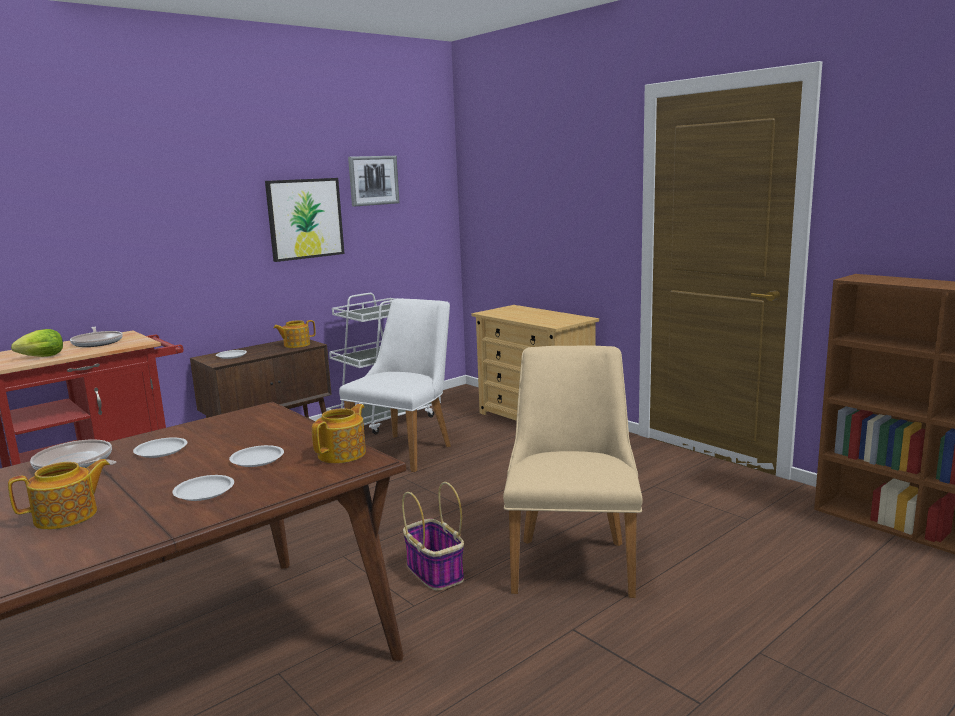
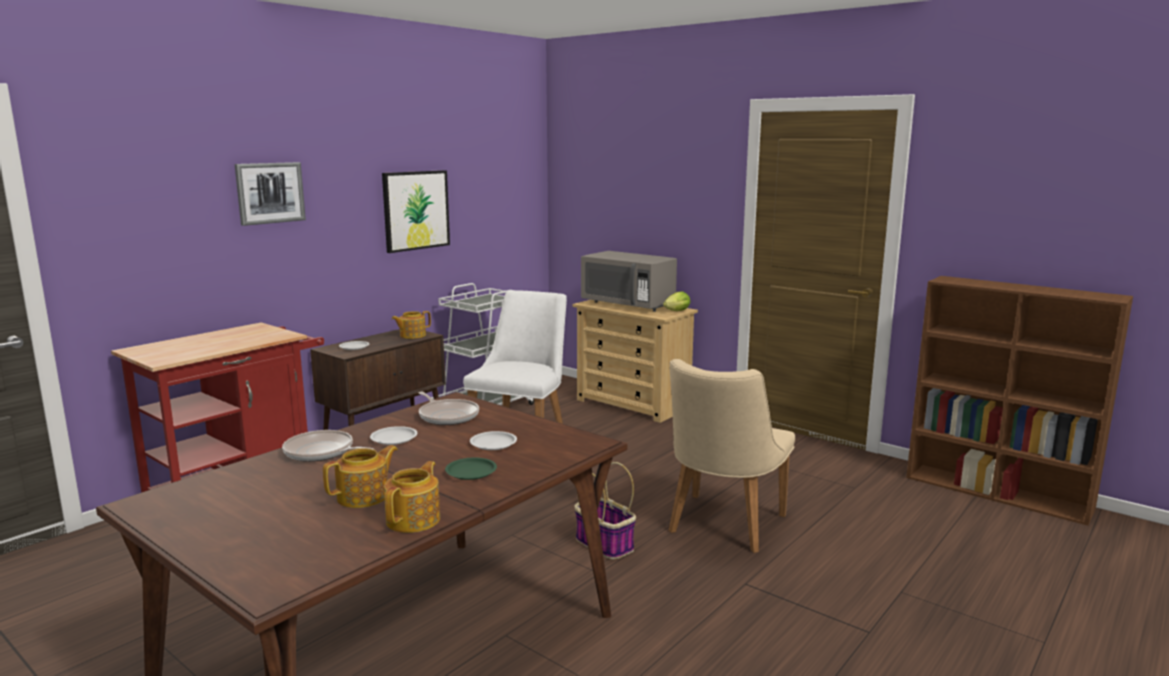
camera: 10 degrees left, 0 degrees up
lettuce [11,329,63,357] -> lettuce moved to [663,291,690,311]
frying pan [70,327,123,347] -> frying pan moved to [419,392,479,425]
white plate [172,475,234,501] -> green plate [445,457,497,480]
teapot [312,404,366,463] -> teapot moved to [384,461,440,533]
picture [348,156,400,207] -> picture moved to [235,162,306,226]
beige chair [503,346,642,598] -> beige chair turned 150 degrees counterclockwise [669,359,795,553]
none -> grey microwave [581,251,677,312]

